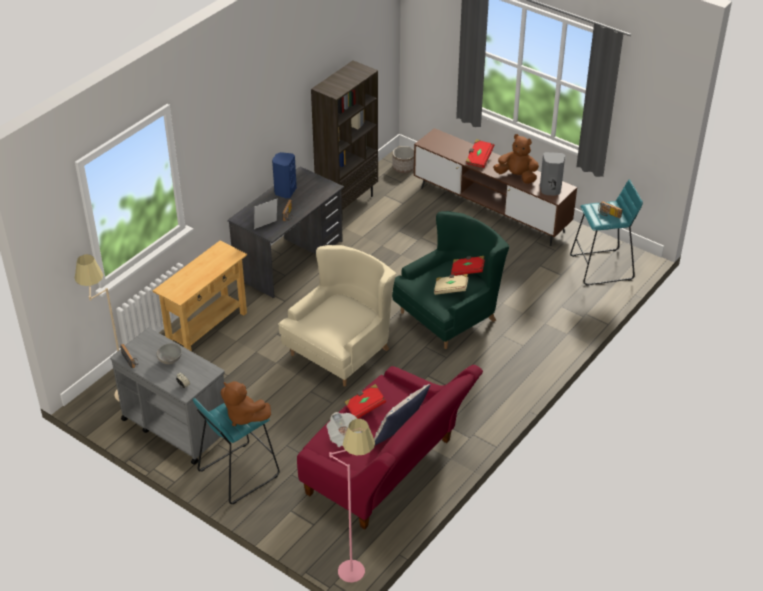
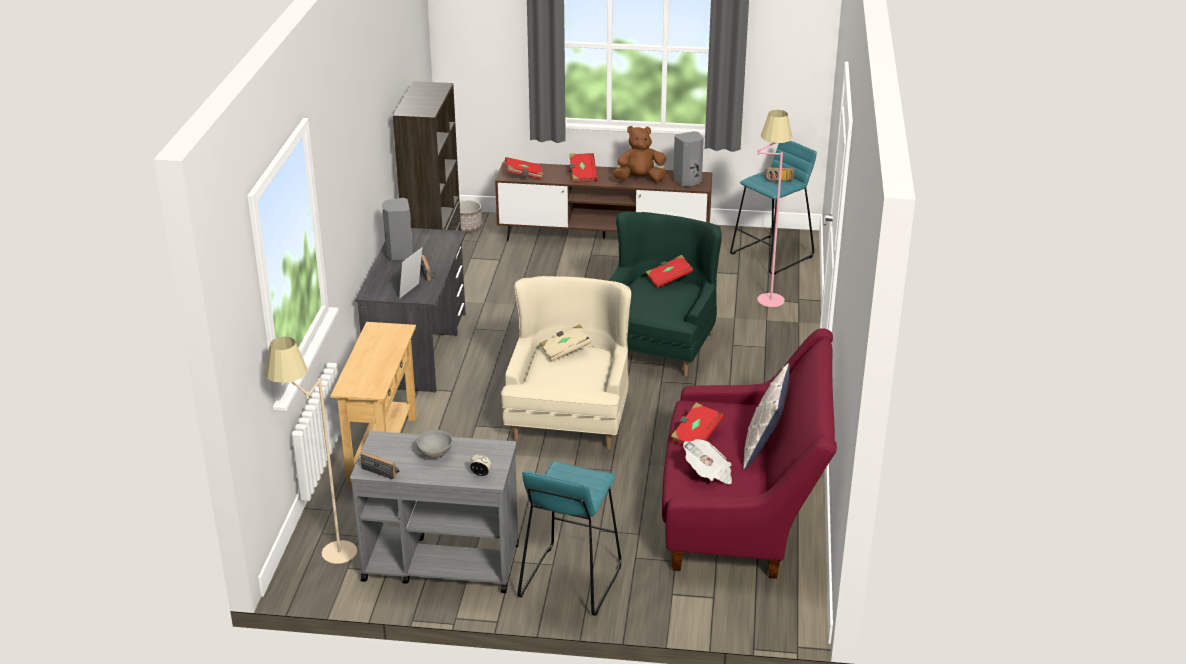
camera: 30 degrees left, 10 degrees down
brown plush toy [221,381,271,426] -> none
blue speaker [272,152,297,199] -> grey speaker [382,198,413,260]
pink floor lamp [329,419,375,583] -> pink floor lamp moved to [757,110,792,307]
beige book [434,274,468,295] -> beige book moved to [540,324,591,362]
none -> red book [505,157,543,180]

